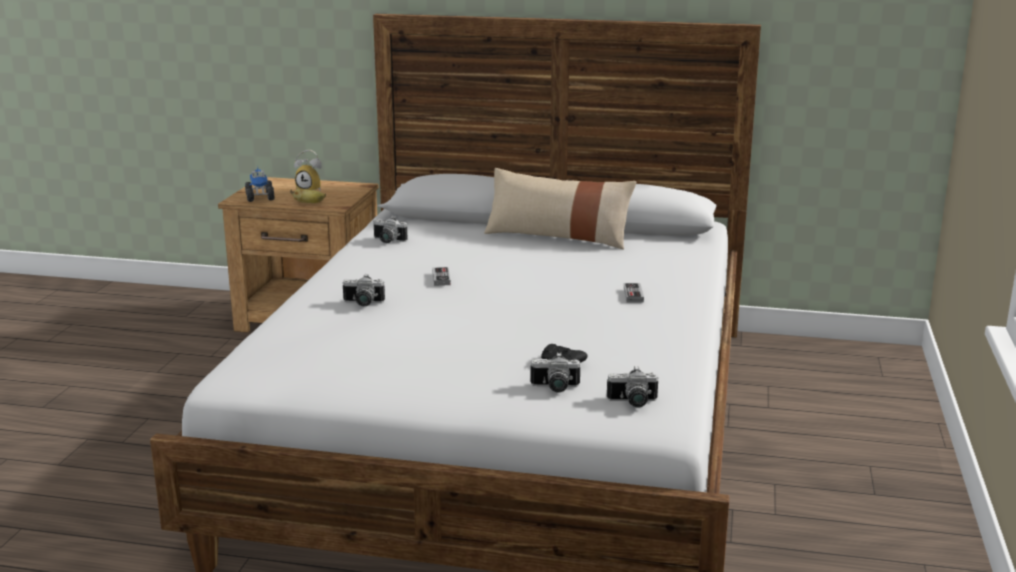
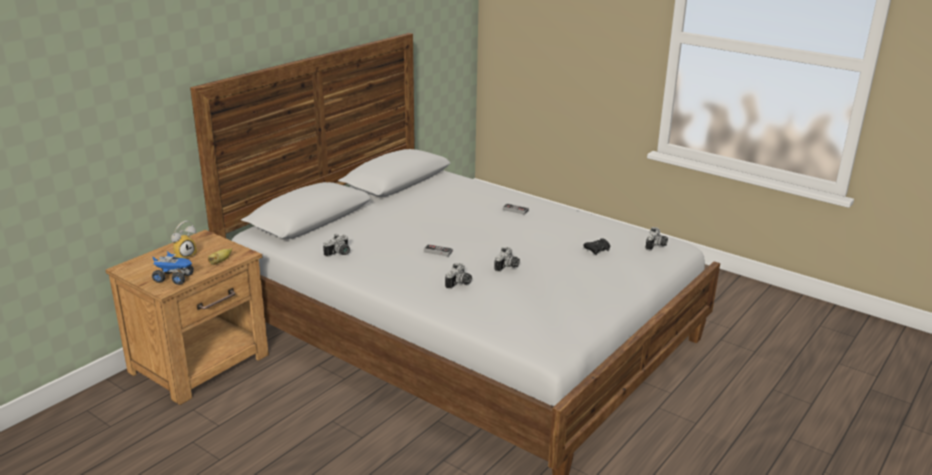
camera: 65 degrees left, 5 degrees up
beige pillow [484,168,636,250] -> none
camera [530,352,580,393] -> camera moved to [494,247,520,272]

